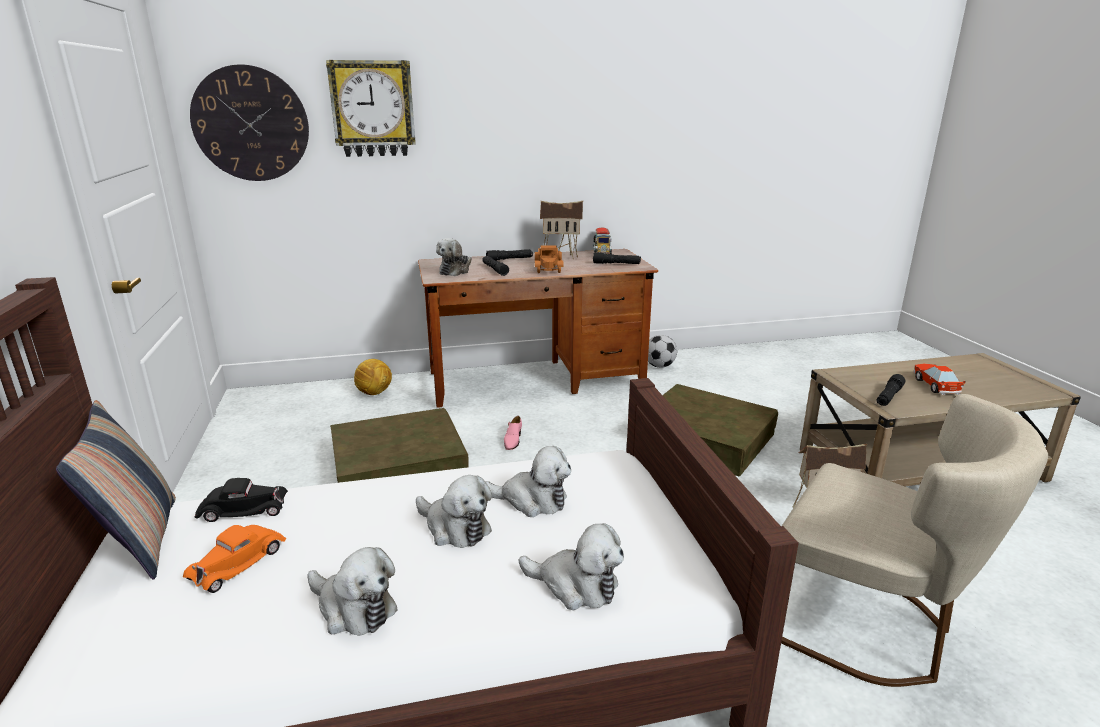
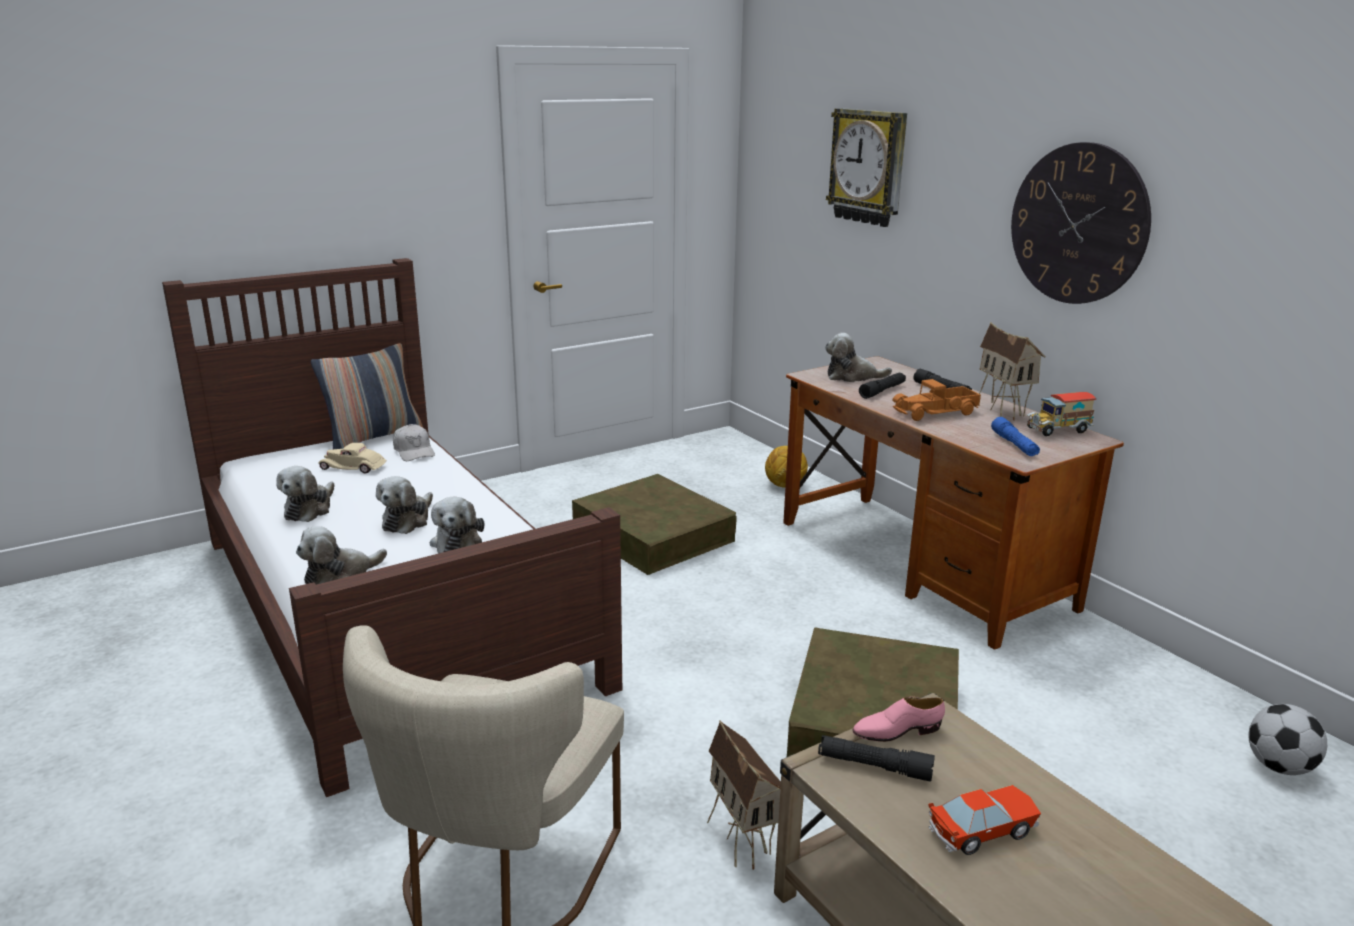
camera: 70 degrees right, 0 degrees up
orange toy car [183,525,286,593] -> beige toy car [318,443,387,474]
wall clock [190,65,309,181] -> wall clock moved to [1011,142,1151,304]
black toy car [194,478,288,522] -> white cap [393,424,435,461]
pink shoe [504,416,522,450] -> pink shoe moved to [852,696,945,742]
plush toy [519,523,624,610] -> plush toy turned 45 degrees clockwise [296,526,387,585]
black flashlight [593,253,641,264] -> blue flashlight [991,417,1040,456]
football [648,335,677,368] -> football moved to [1249,704,1327,775]

